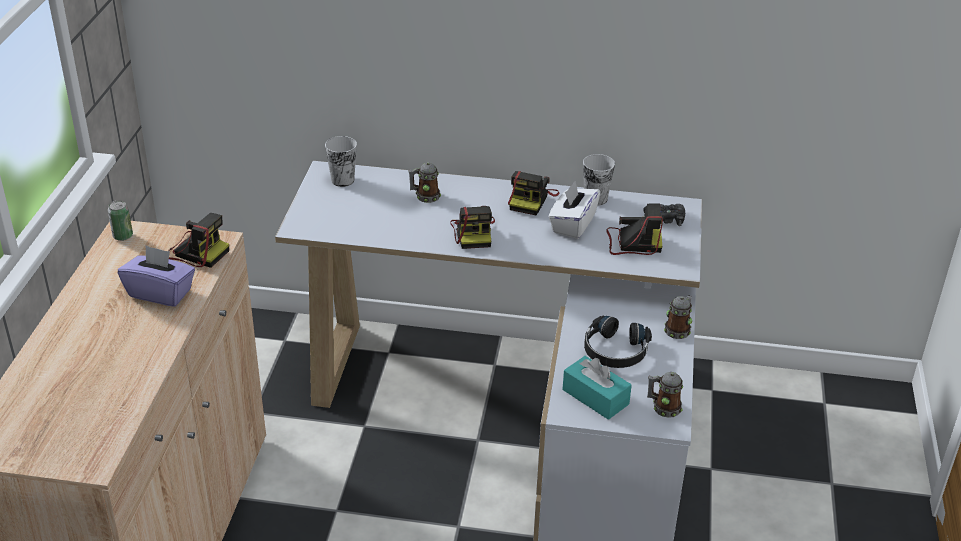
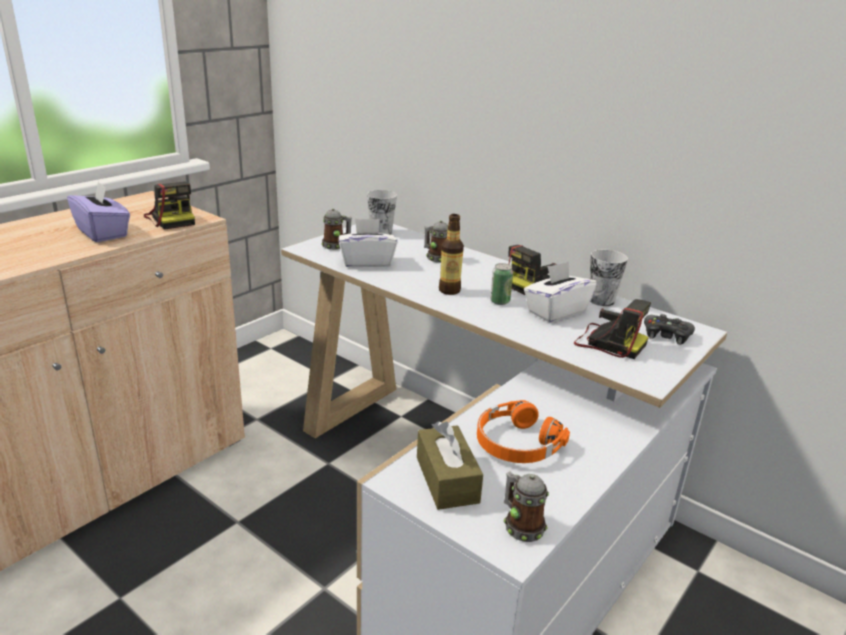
camera: 30 degrees right, 10 degrees down
can [108,201,133,241] -> can moved to [490,263,513,305]
camera [450,206,495,249] -> bottle [439,214,464,295]
turquoise tissue box [563,356,632,420] -> brown tissue box [417,421,483,510]
black headphones [584,315,652,368] -> orange headphones [477,400,570,463]
mug [664,295,692,339] -> mug moved to [322,208,352,250]
none -> white tissue box [339,219,397,267]

